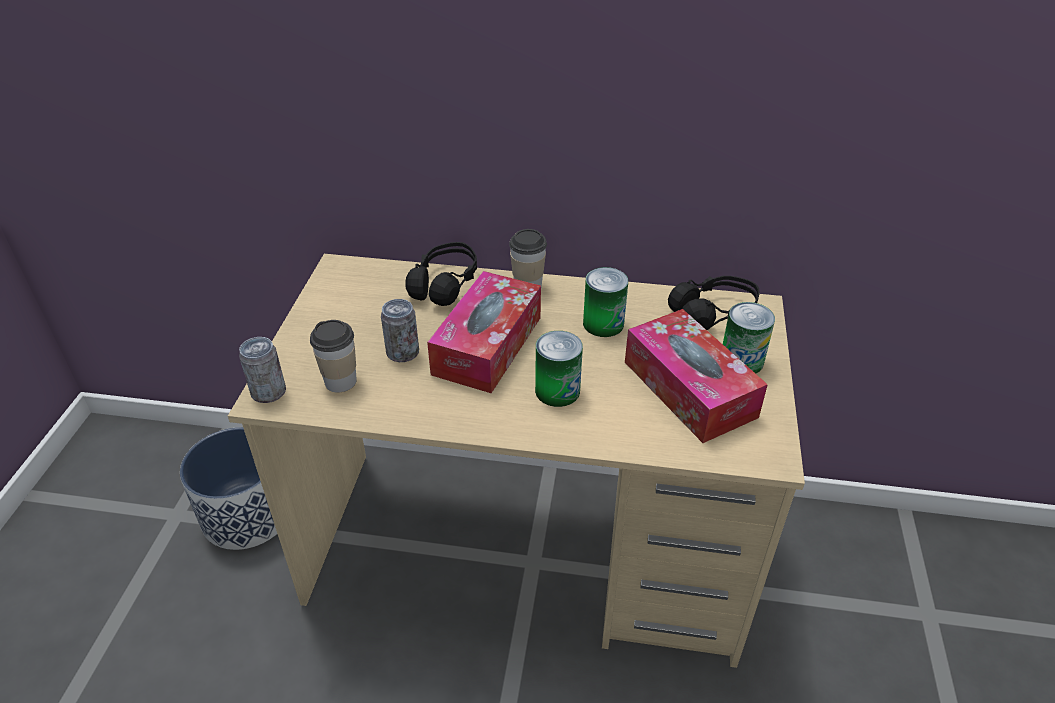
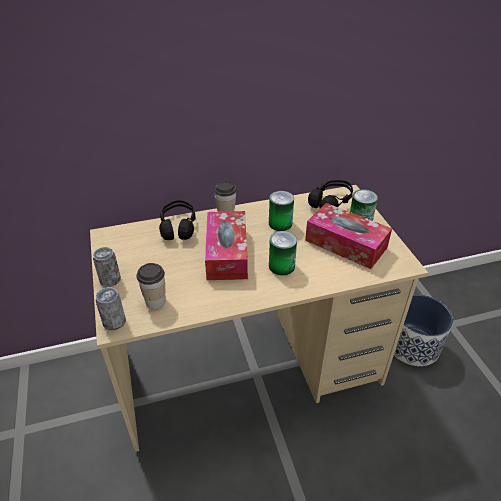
camera: 25 degrees left, 0 degrees up
planter [180,427,277,550] -> planter moved to [394,294,453,366]
can [381,299,419,362] -> can moved to [93,247,121,287]

